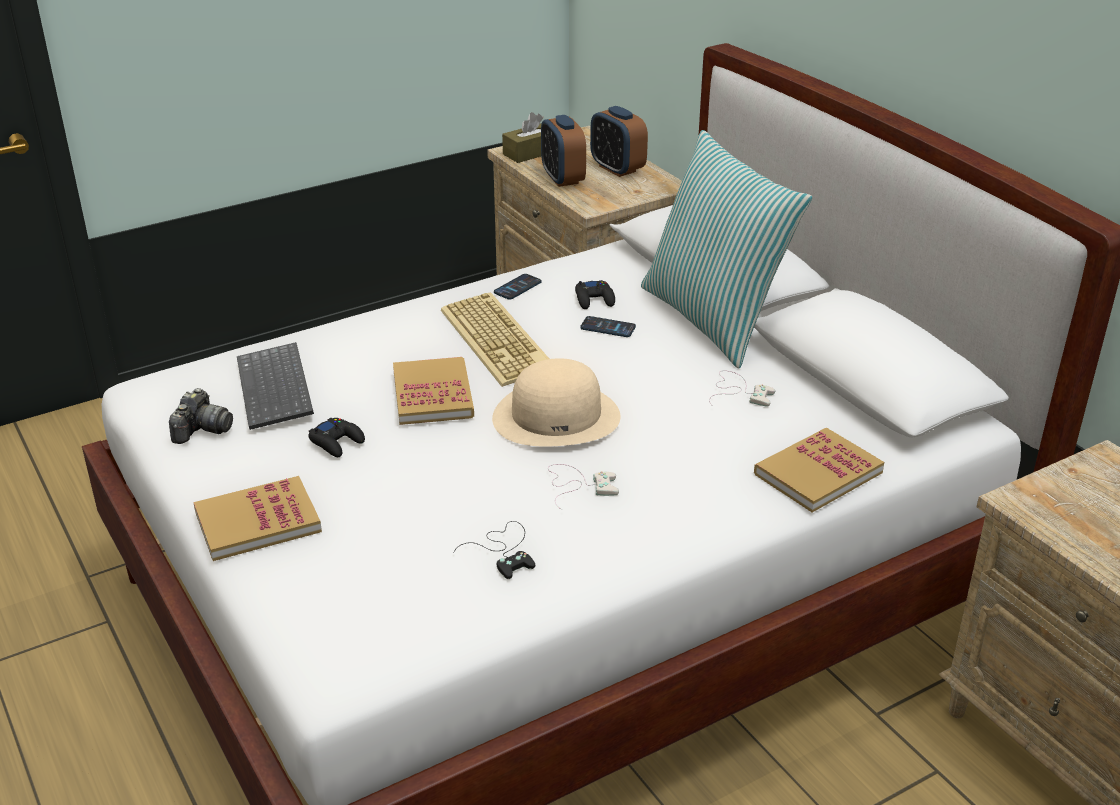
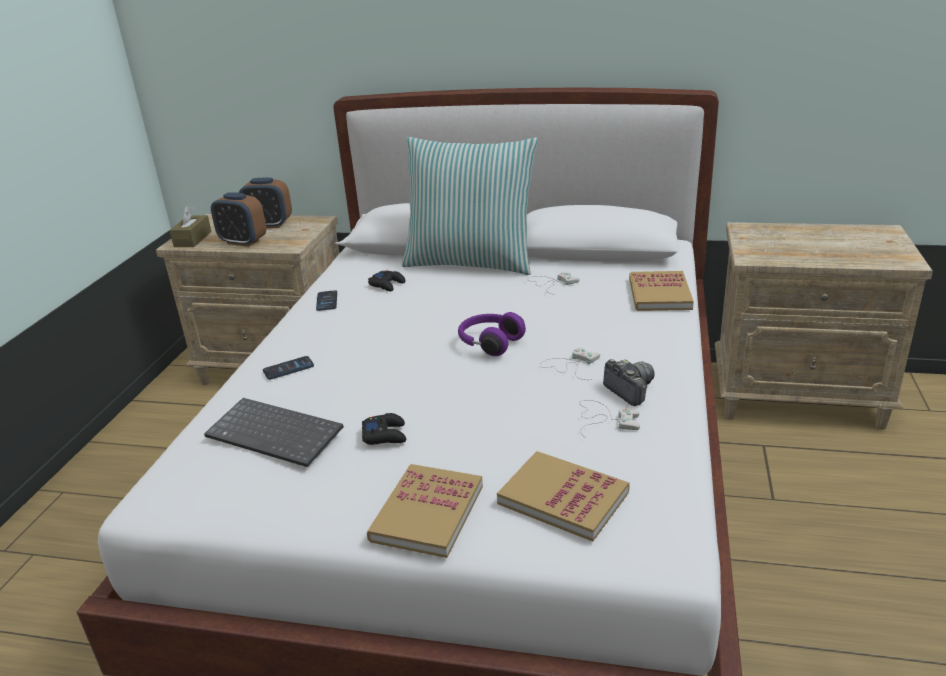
camera: 45 degrees left, 5 degrees down
camera [169,388,233,444] -> camera moved to [603,359,655,406]
book [393,357,474,425] -> book moved to [497,451,630,541]
keyboard [441,292,549,387] -> none
black game controller [453,521,535,579] -> white game controller [581,400,640,438]
beige hat [492,358,621,447] -> purple headphones [458,312,526,356]
phone [580,316,636,337] -> phone moved to [263,356,314,380]

